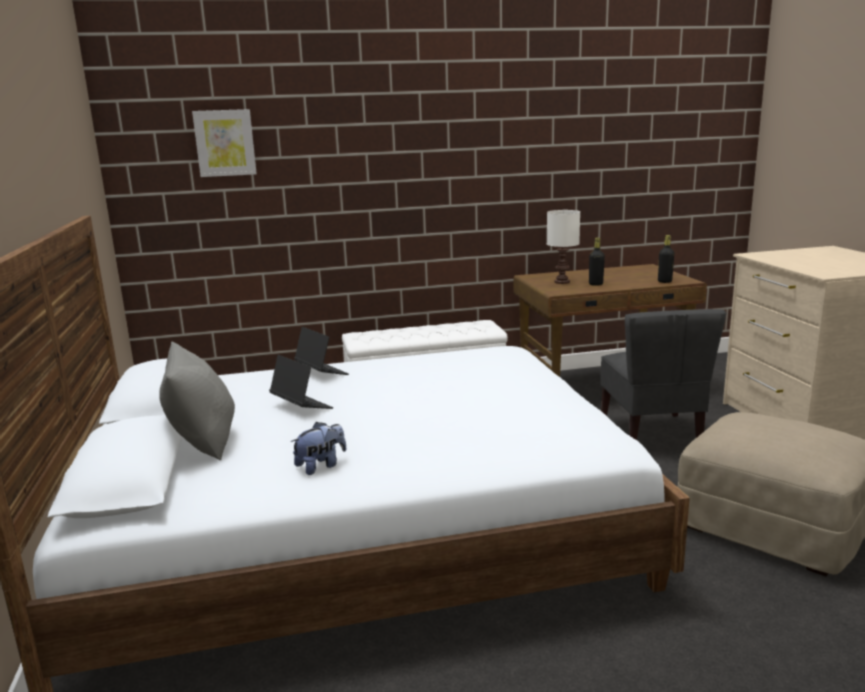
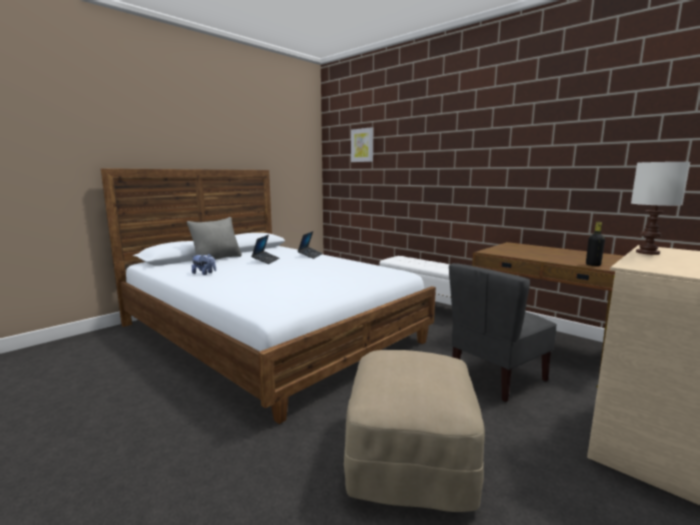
camera: 55 degrees right, 5 degrees down
white table lamp [547,210,580,284] -> white table lamp moved to [631,162,690,255]
black bottle [589,238,605,286] -> none

